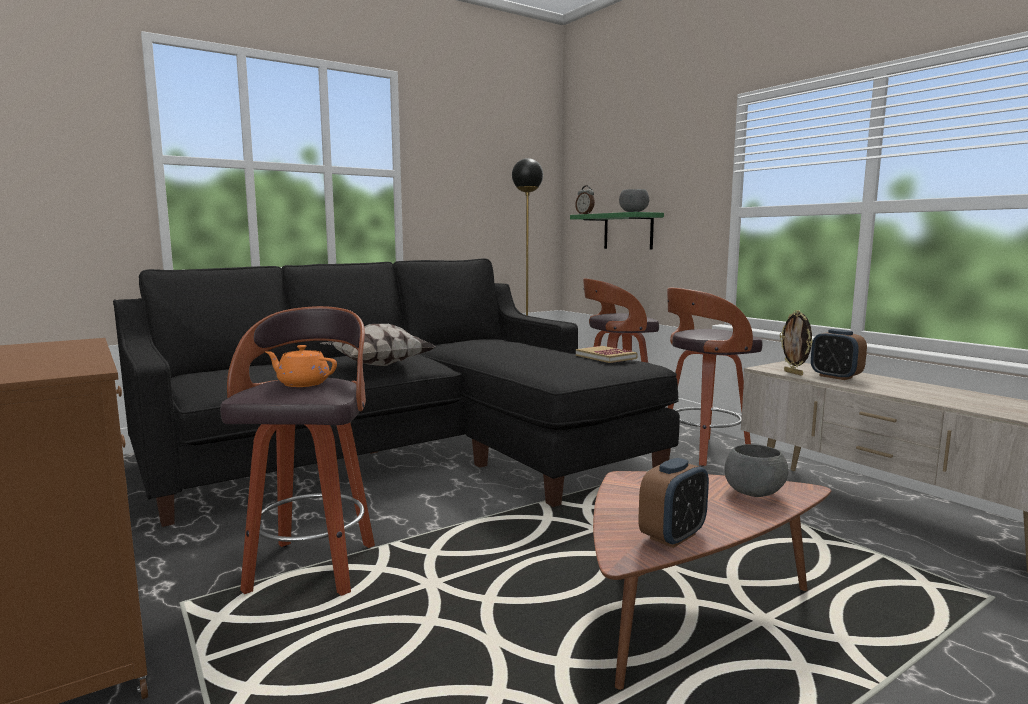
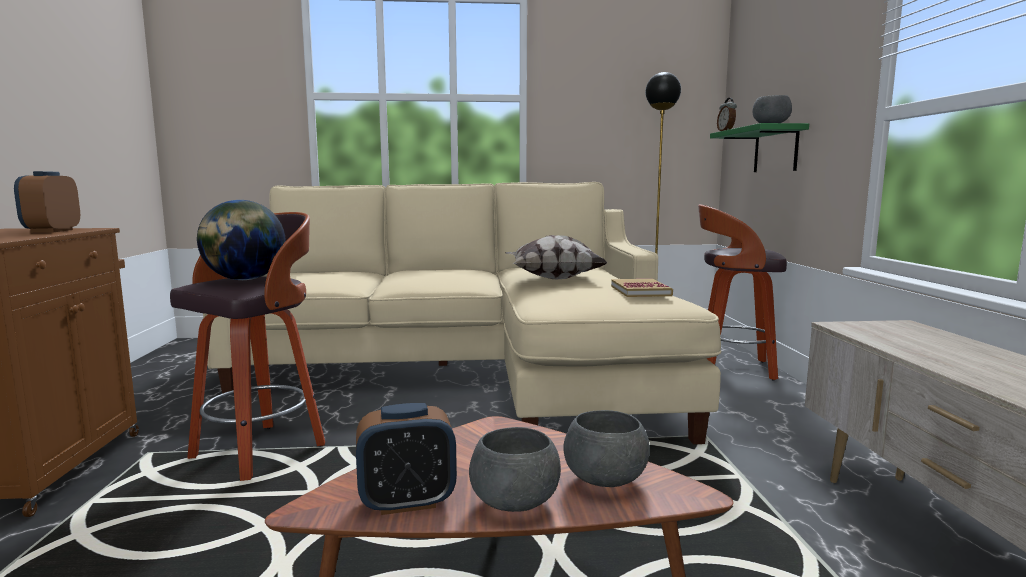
camera: 30 degrees right, 0 degrees up
black sofa [113,258,680,527] -> beige sofa [203,182,721,444]
orange teapot [265,345,337,387] -> globe [197,200,286,280]
pillow [321,324,435,366] -> pillow moved to [505,235,608,279]
stool [667,288,762,467] -> none
picture frame [780,310,813,376] -> none
alarm clock [811,329,867,380] -> alarm clock moved to [14,171,80,233]
none -> grey bowl [469,427,561,512]

